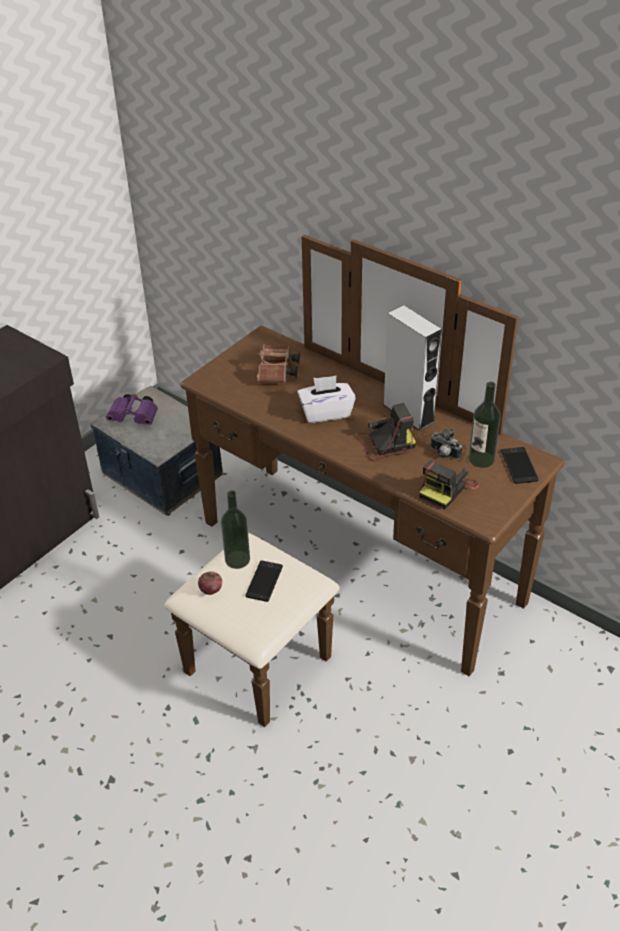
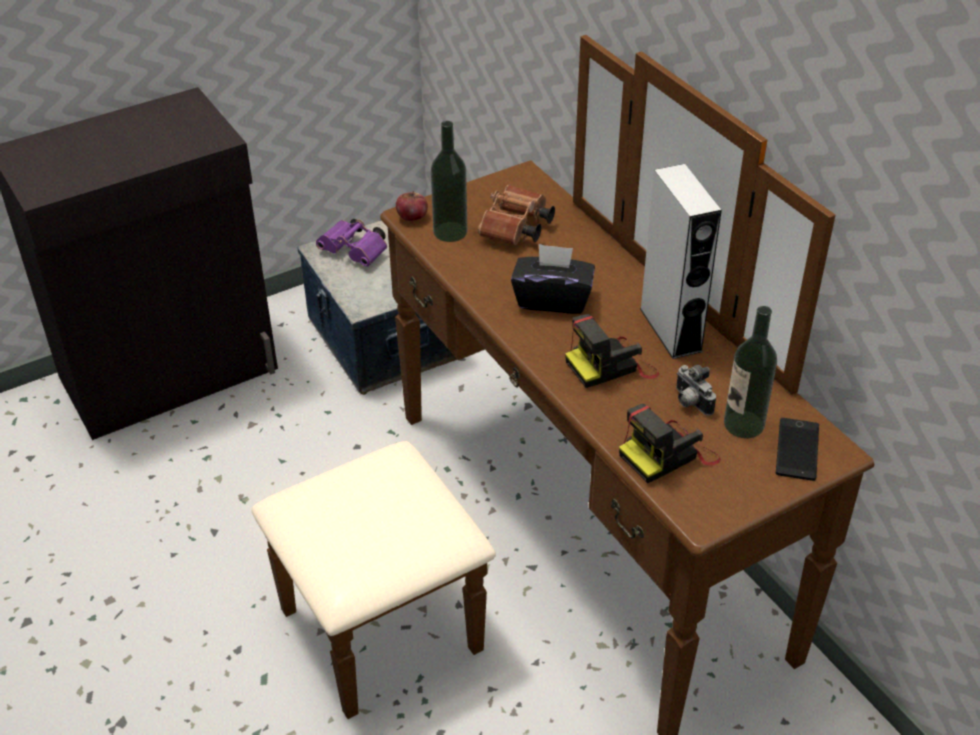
camera: 20 degrees right, 0 degrees up
apple [198,572,222,595] -> apple moved to [396,191,428,221]
bottle [221,491,250,569] -> bottle moved to [431,121,467,242]
phone [245,561,283,602] -> none
white tissue box [297,376,356,423] -> black tissue box [511,244,595,314]
camera [356,403,416,462] -> camera turned 150 degrees clockwise [565,314,659,388]

